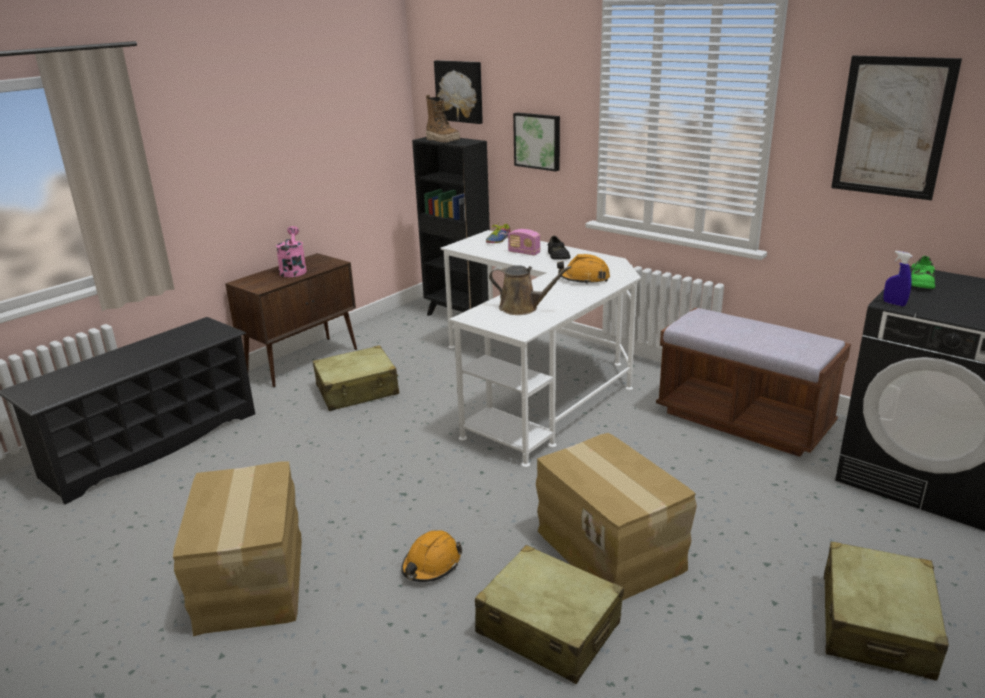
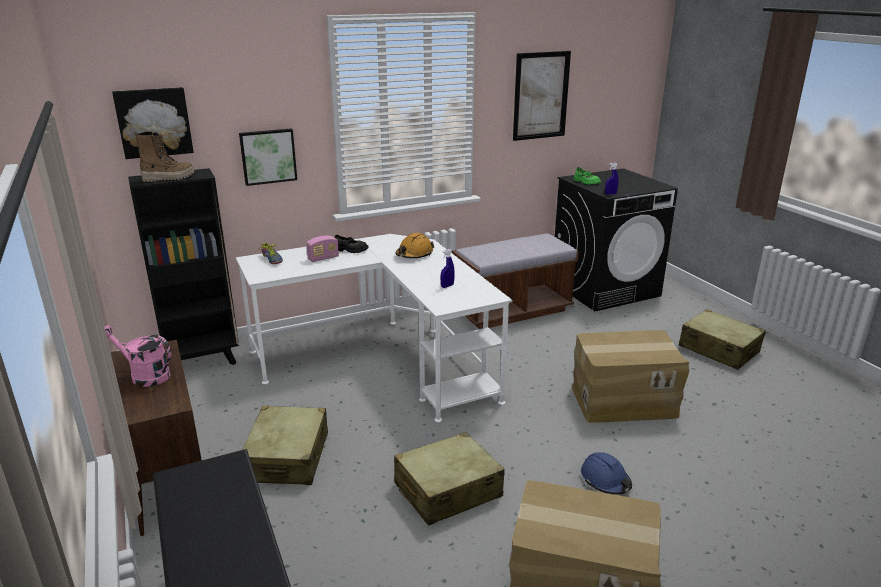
camera: 65 degrees left, 0 degrees up
orange hard hat [401,530,462,582] -> blue hard hat [581,452,632,495]
beige suitcase [475,545,624,684] -> beige suitcase moved to [394,432,505,526]
brown watering can [489,266,572,315] -> blue spray bottle [441,249,455,288]

